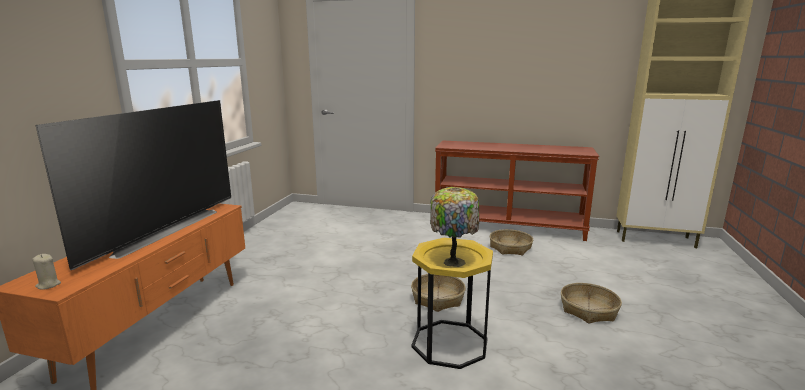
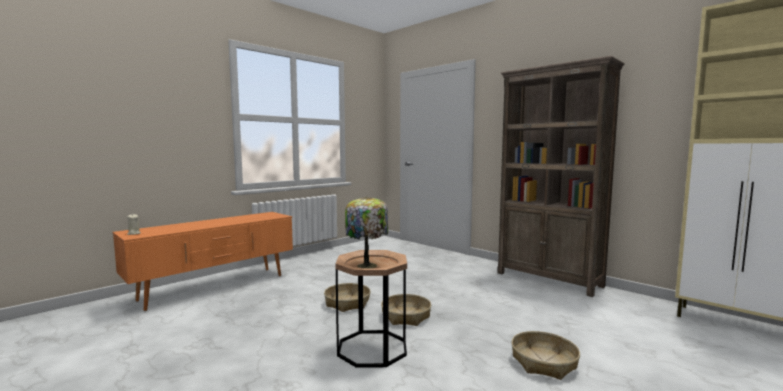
camera: 30 degrees right, 10 degrees down
television [36,100,231,270] -> none
yellow side table [412,238,493,369] -> brown side table [335,250,407,368]
brown console table [435,140,599,241] -> brown bookcase [497,56,625,297]
basket [490,229,533,255] -> basket moved to [324,283,371,312]

